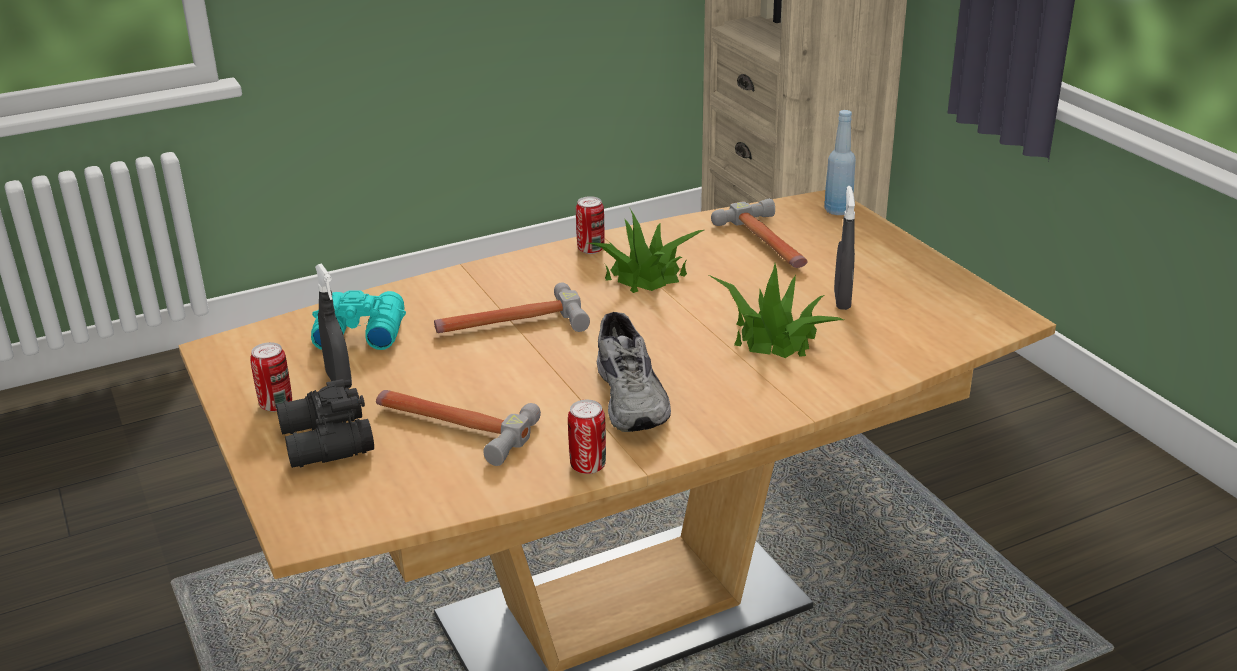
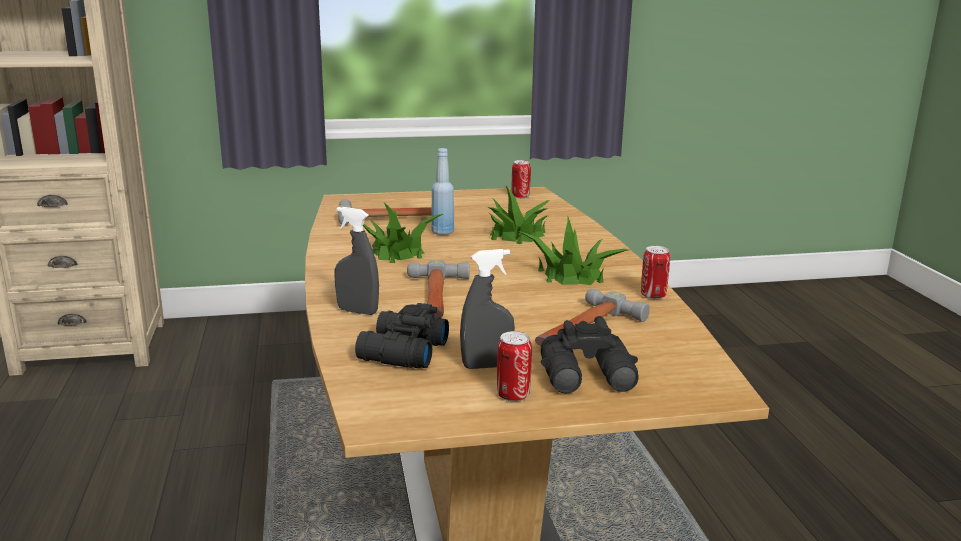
camera: 75 degrees left, 10 degrees down
turquoise binoculars [311,290,406,350] -> black binoculars [355,303,449,368]
can [576,196,604,254] -> can moved to [512,160,531,198]
grey shoe [597,312,671,432] -> potted plant [518,215,629,285]
blue bottle [824,110,856,215] -> blue bottle moved to [431,148,454,235]
grey spray bottle [834,186,855,310] -> grey spray bottle moved to [334,207,379,315]

